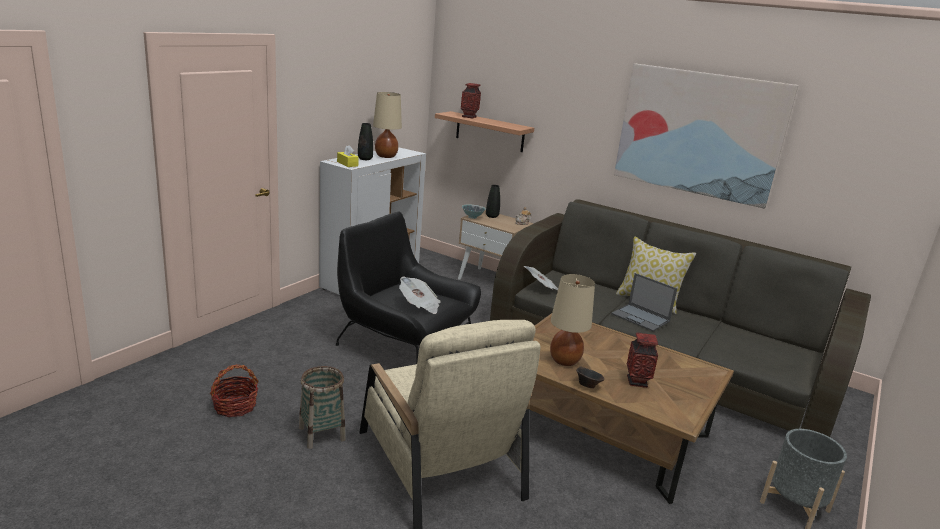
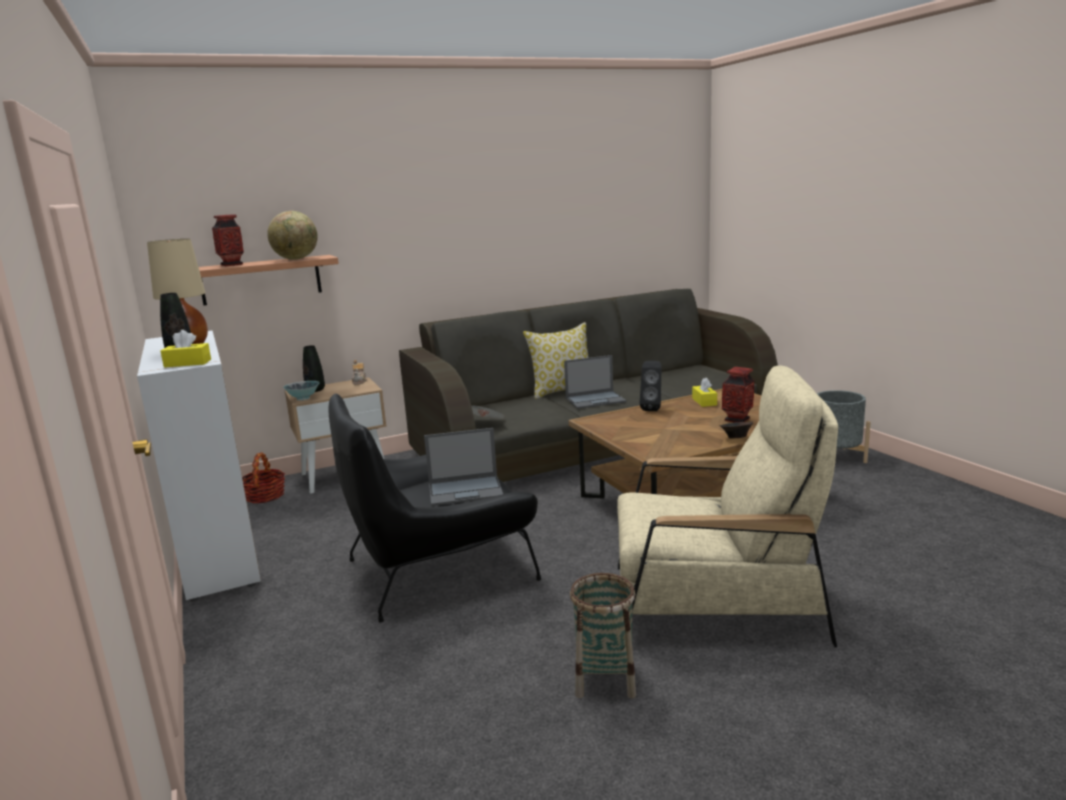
camera: 55 degrees left, 5 degrees down
basket [210,364,259,417] -> basket moved to [242,452,285,504]
newspaper [399,277,441,314] -> laptop [424,428,503,506]
beige table lamp [550,274,595,366] -> none
picture [614,63,798,209] -> none
none -> globe [267,211,318,260]
none -> black speaker [640,361,661,411]
none -> yellow tissue box [692,378,717,407]

